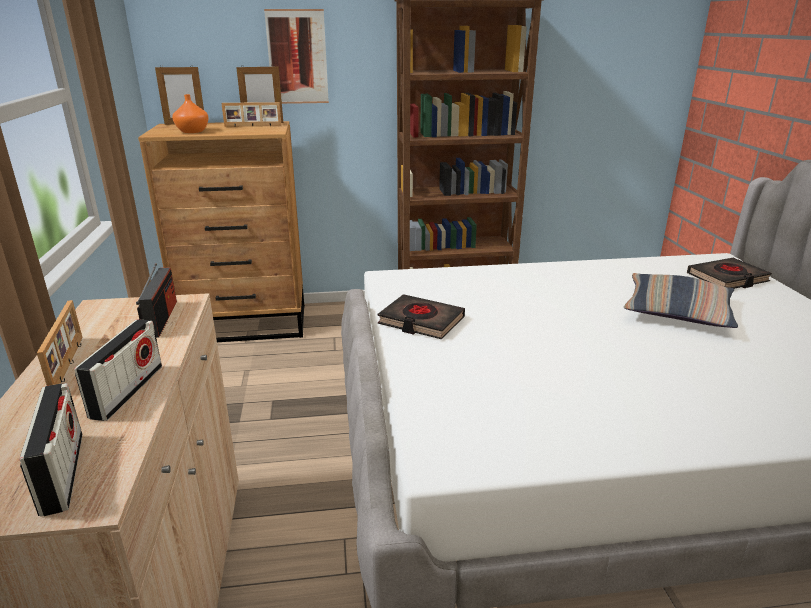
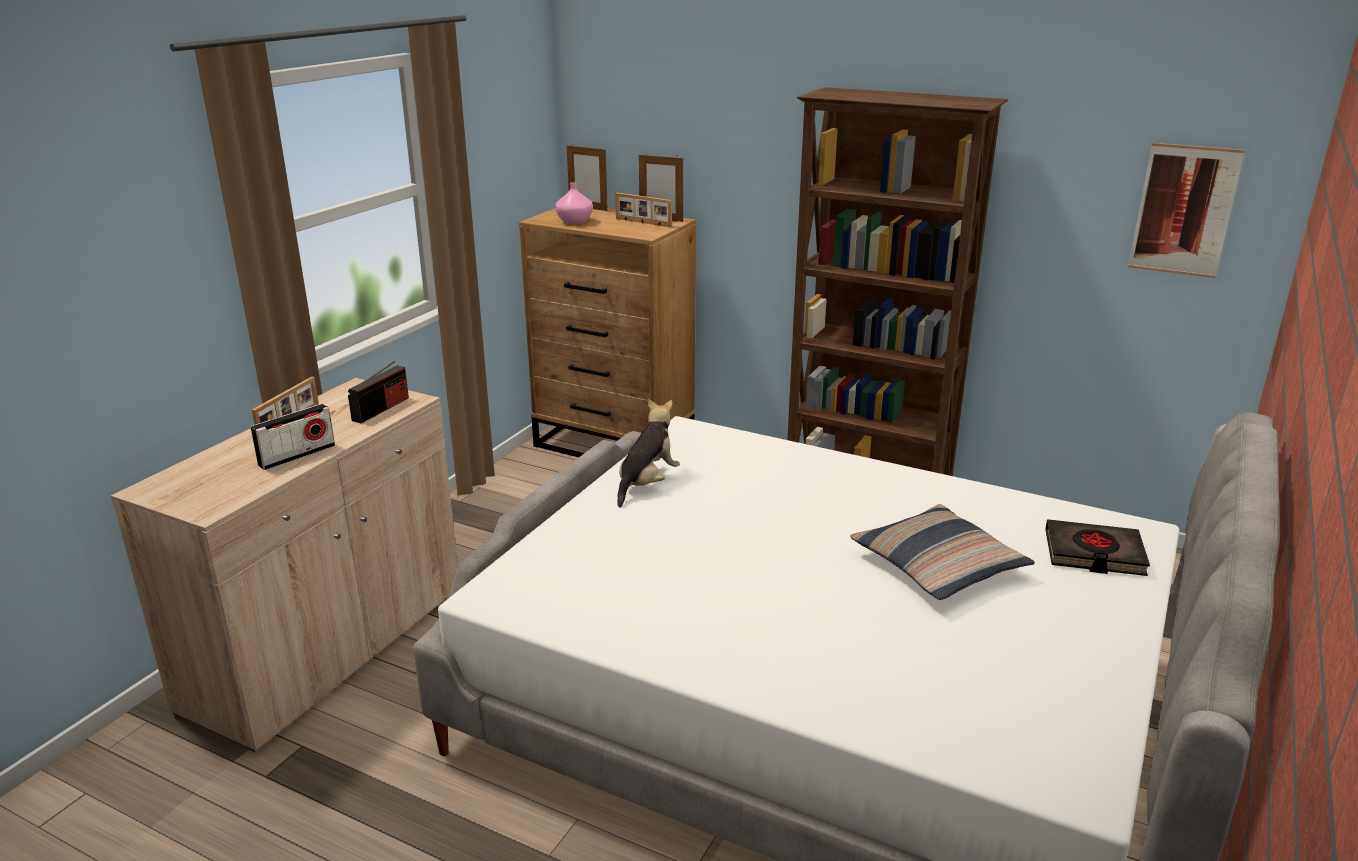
camera: 35 degrees right, 0 degrees up
radio [19,383,83,517] -> none
orange vase [172,94,209,133] -> pink vase [556,182,593,224]
picture [264,9,329,104] -> picture moved to [1128,143,1245,278]
black book [378,294,465,339] -> plush toy [617,399,680,508]

